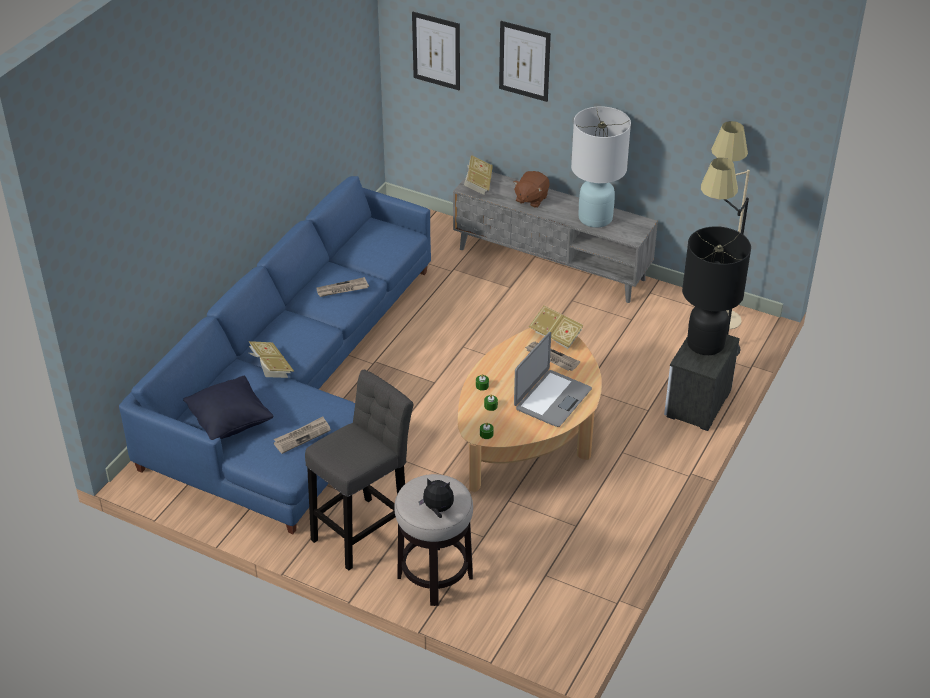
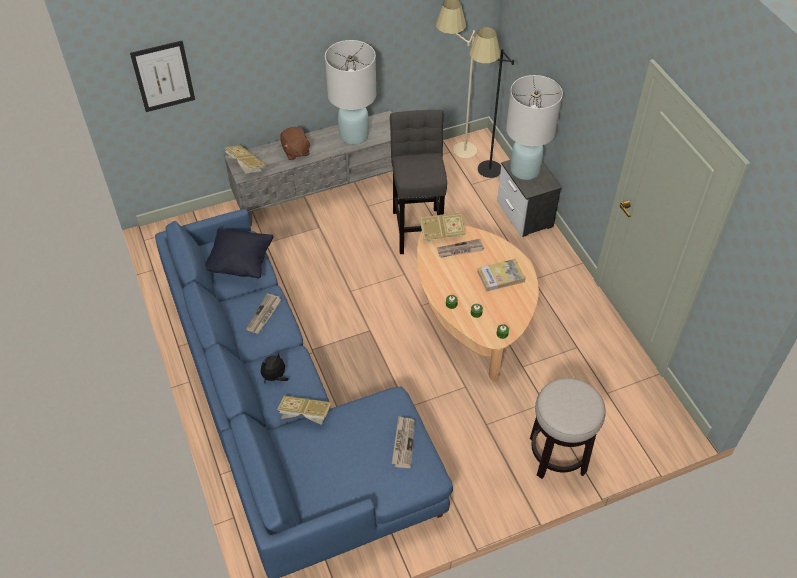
camera: 50 degrees left, 10 degrees up
black pillow [183,376,273,440] -> black pillow moved to [205,228,273,279]
grey stool [305,370,413,571] -> grey stool moved to [390,110,447,254]
plush toy [419,478,454,518] -> plush toy moved to [261,353,288,384]
picture [499,21,551,102] -> none
laptop [514,332,592,427] -> book [477,259,525,292]
black table lamp [682,226,751,355] -> white table lamp [506,75,563,180]

